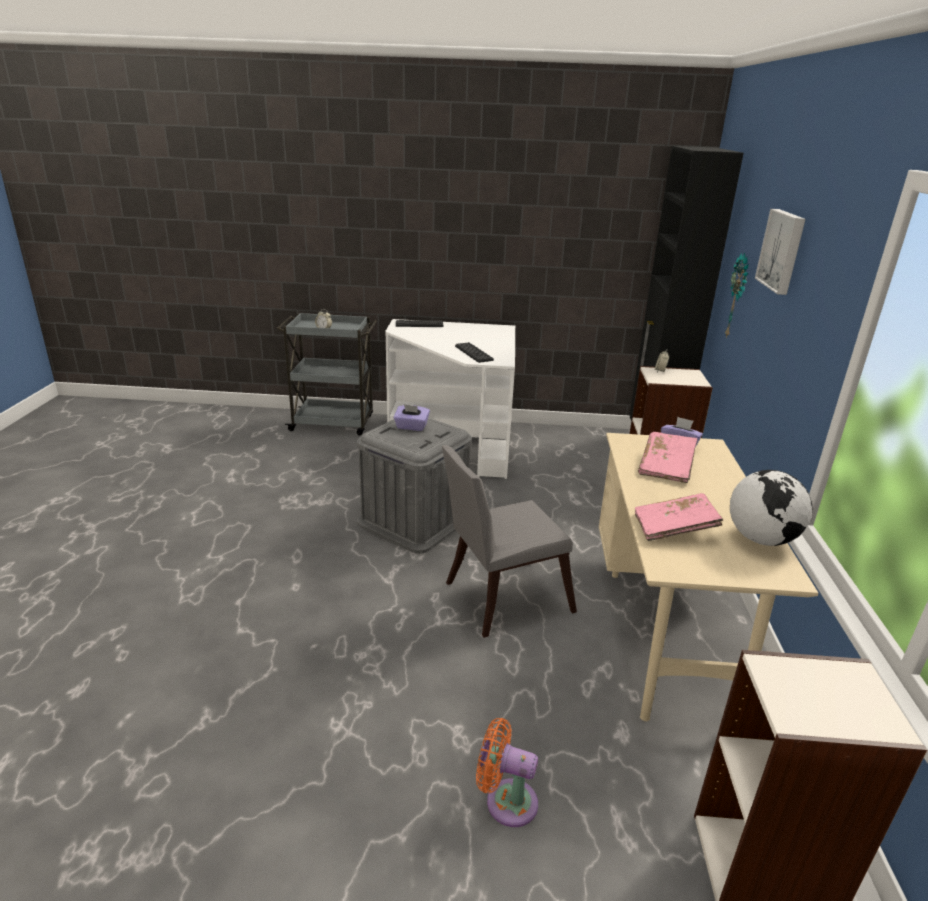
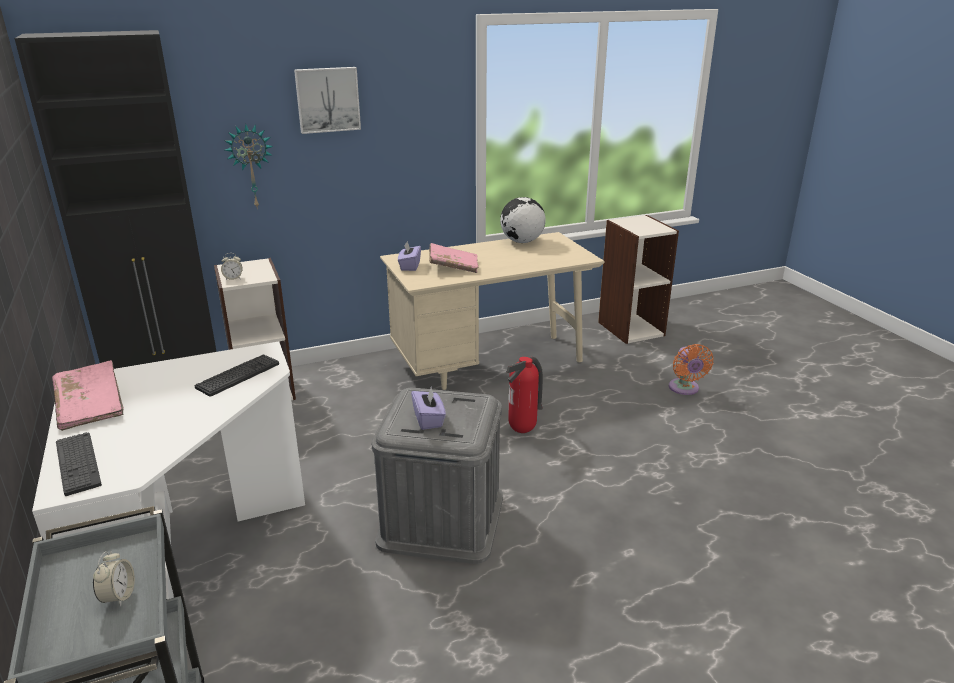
camera: 115 degrees left, 0 degrees up
grey chair [442,445,577,638] -> fire extinguisher [506,357,543,433]
pink book [635,493,723,541] -> pink book moved to [52,360,124,431]

